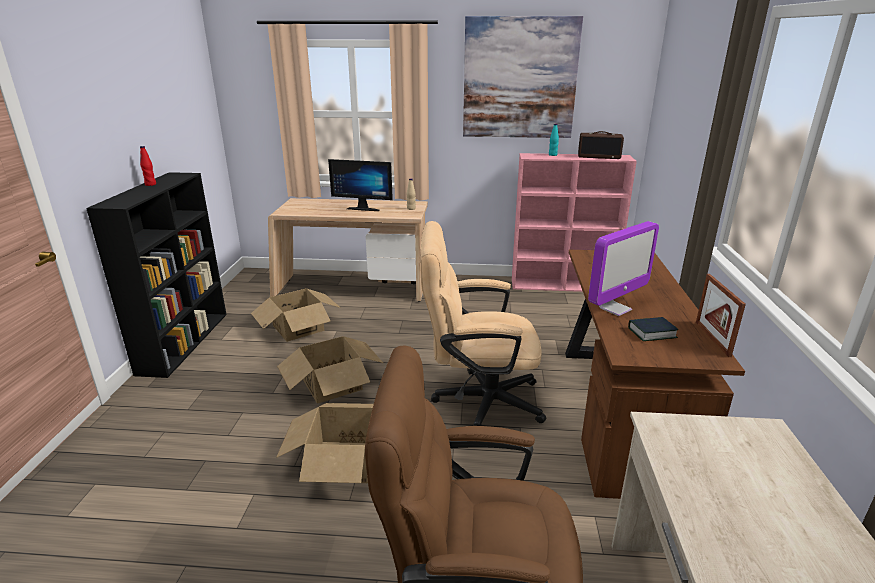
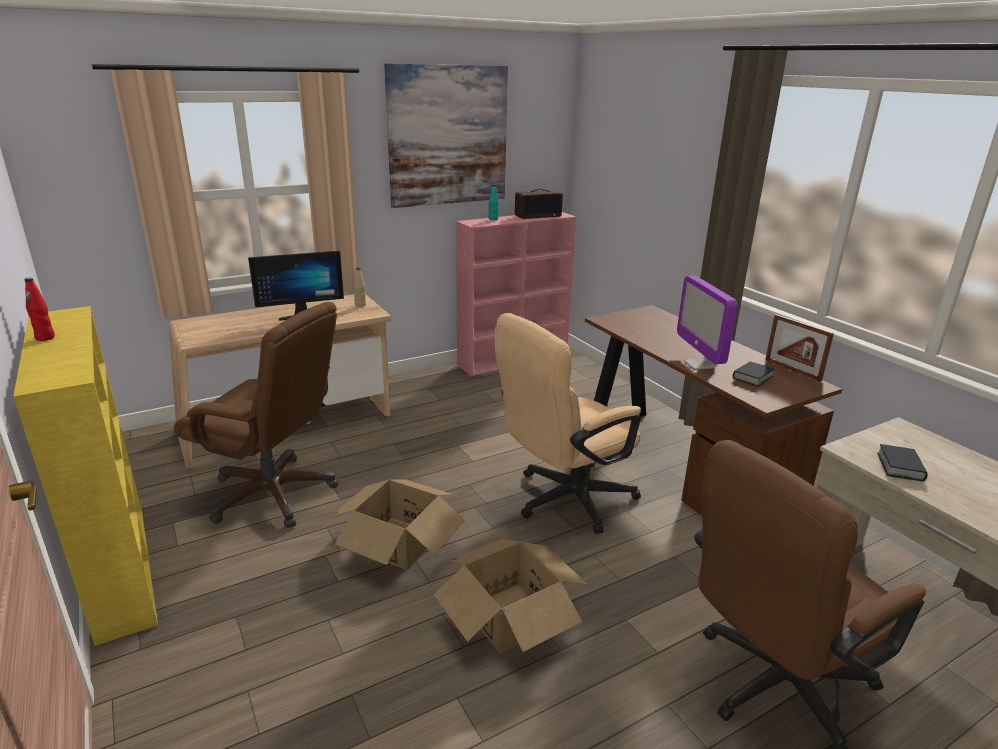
camera: 35 degrees left, 0 degrees up
black bookcase [86,172,227,378] -> yellow bookcase [13,306,158,646]
cardboard box [251,288,341,342] -> brown office chair [174,302,338,528]
monitor [588,221,659,316] -> monitor turned 150 degrees clockwise [677,276,737,370]
none -> book [877,444,927,482]

